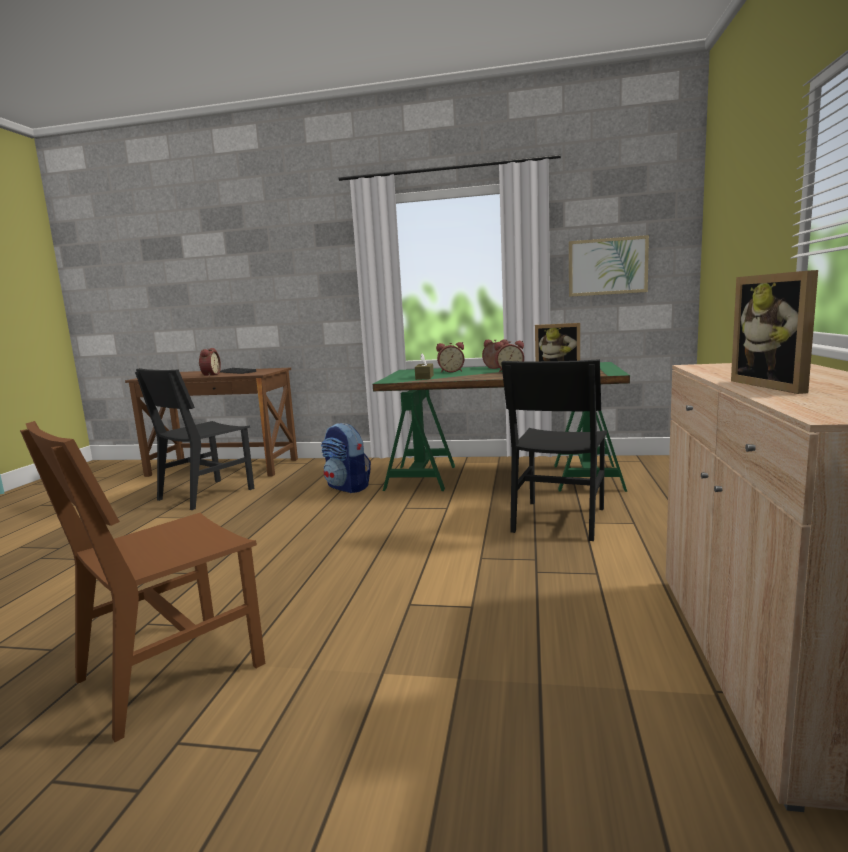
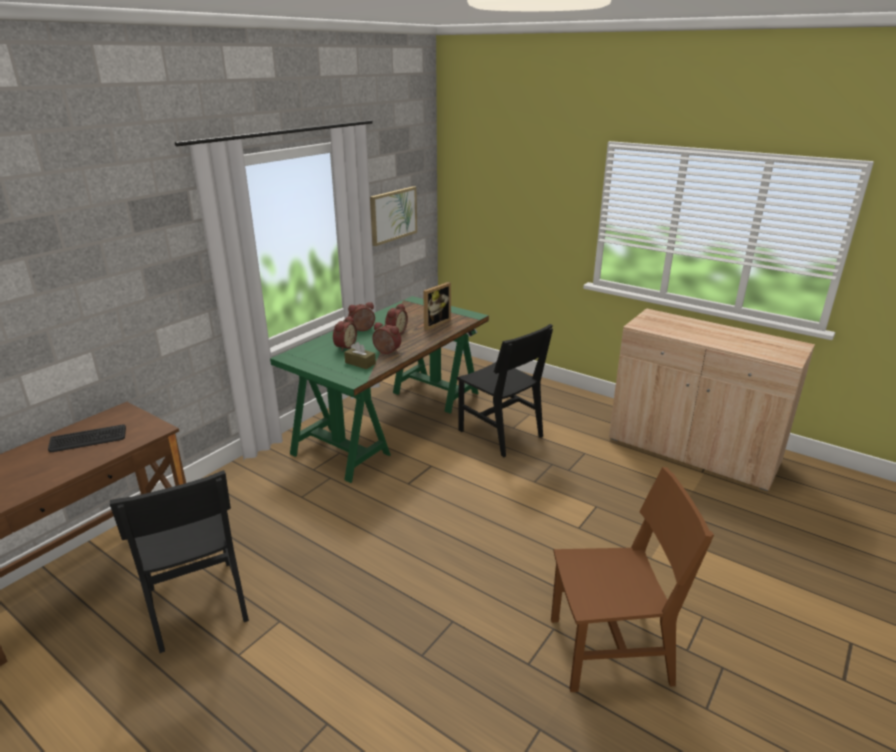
camera: 65 degrees left, 15 degrees up
brown chair [20,421,265,742] -> brown chair turned 75 degrees counterclockwise [551,467,714,692]
alarm clock [199,348,221,376] -> alarm clock moved to [372,322,401,354]
backpack [321,423,371,493] -> none
picture frame [731,270,818,394] -> none

